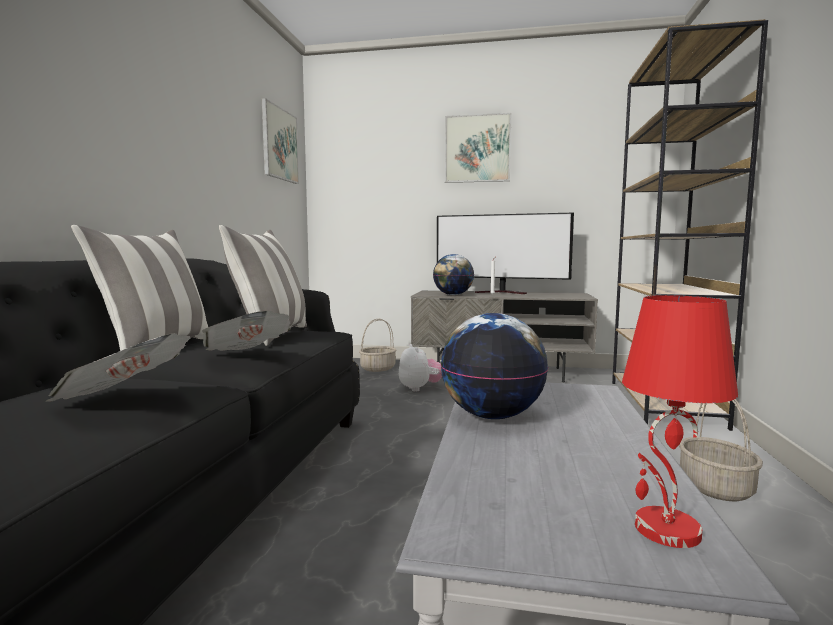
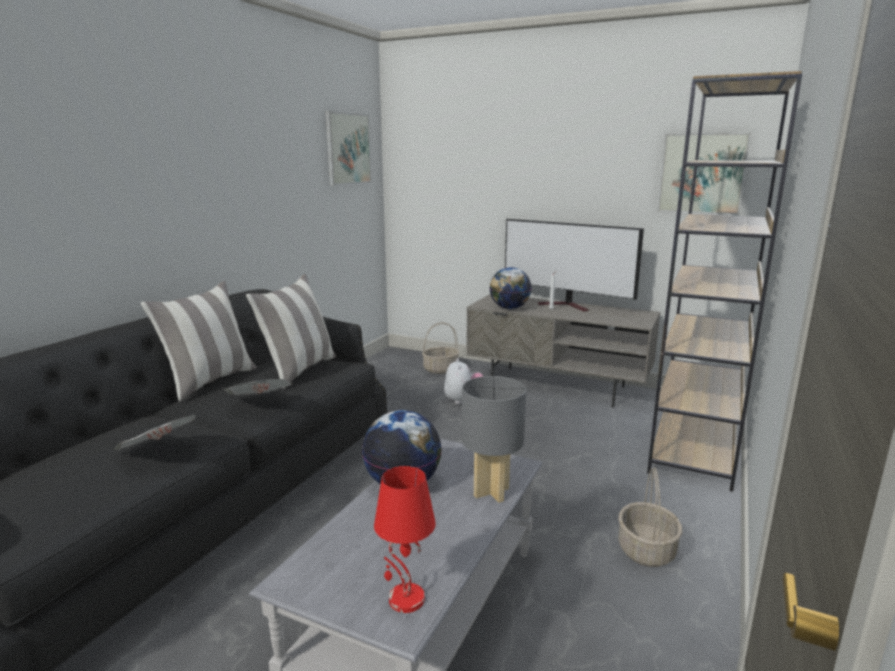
camera: 15 degrees right, 10 degrees up
picture [445,113,511,183] -> picture moved to [657,133,751,215]
none -> grey table lamp [462,376,526,503]

